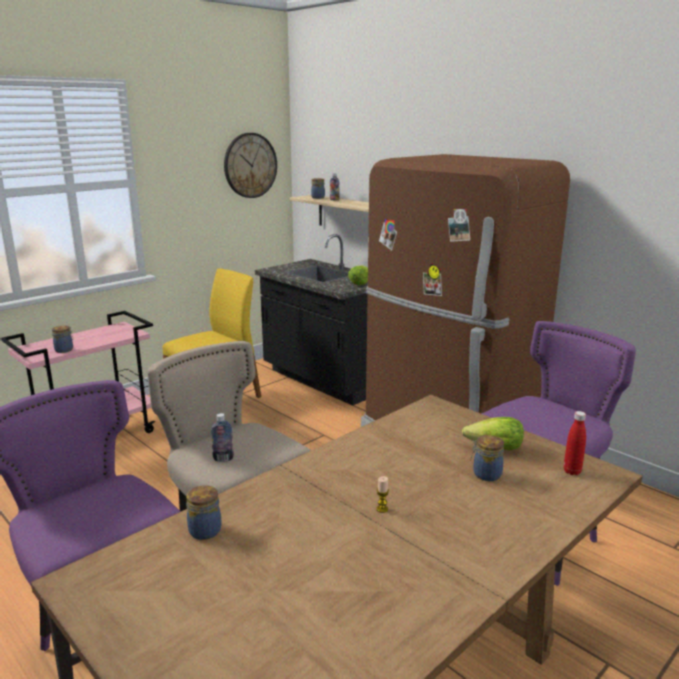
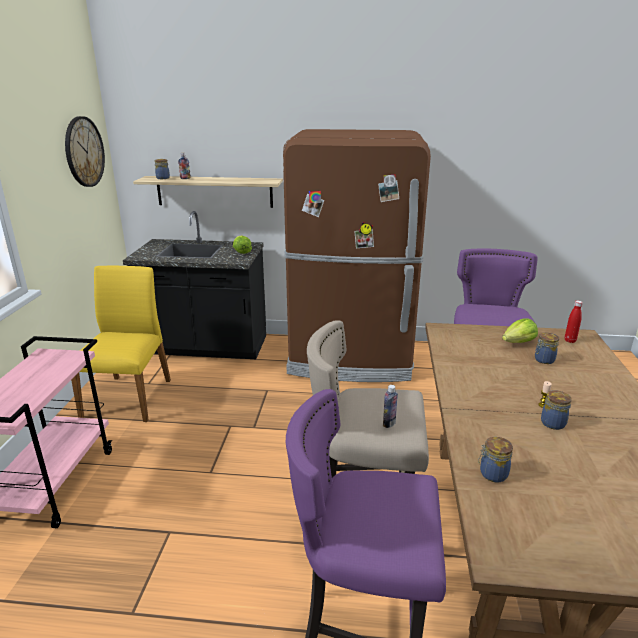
camera: 40 degrees left, 5 degrees up
jar [52,325,73,353] -> jar moved to [541,390,572,430]

